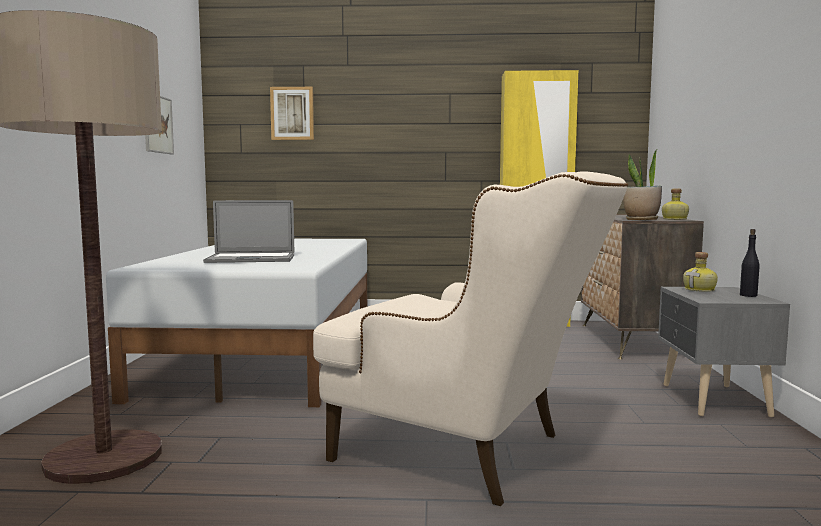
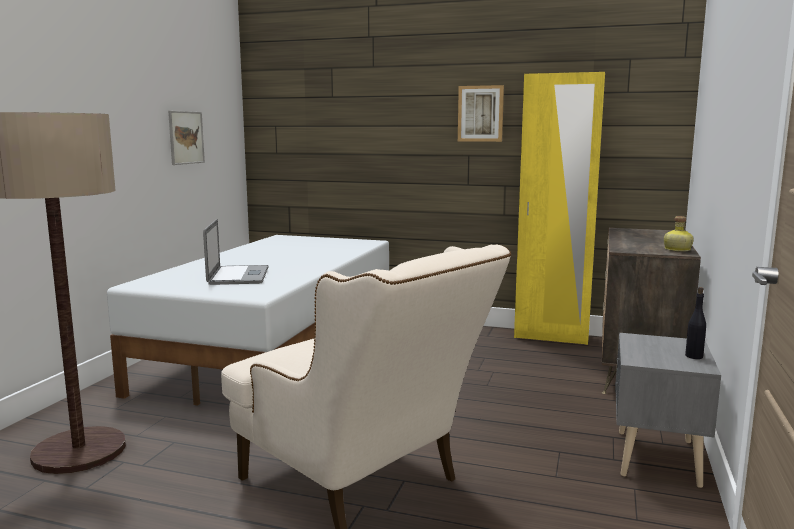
camera: 15 degrees right, 5 degrees up
laptop [203,200,294,263] -> laptop turned 105 degrees counterclockwise [203,219,269,285]
picture [270,87,314,140] -> picture moved to [458,85,504,142]
potted plant [623,149,662,220] -> none
bottle [683,252,718,292] -> none

